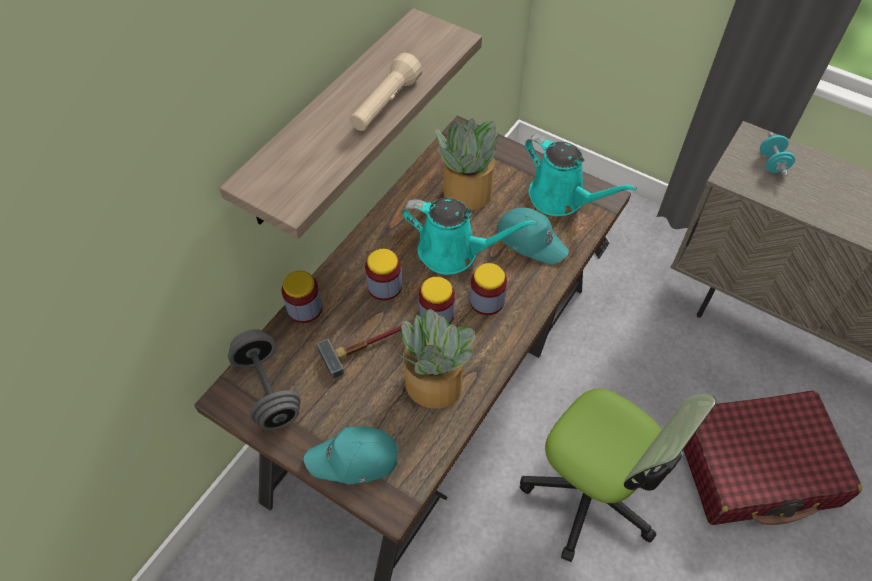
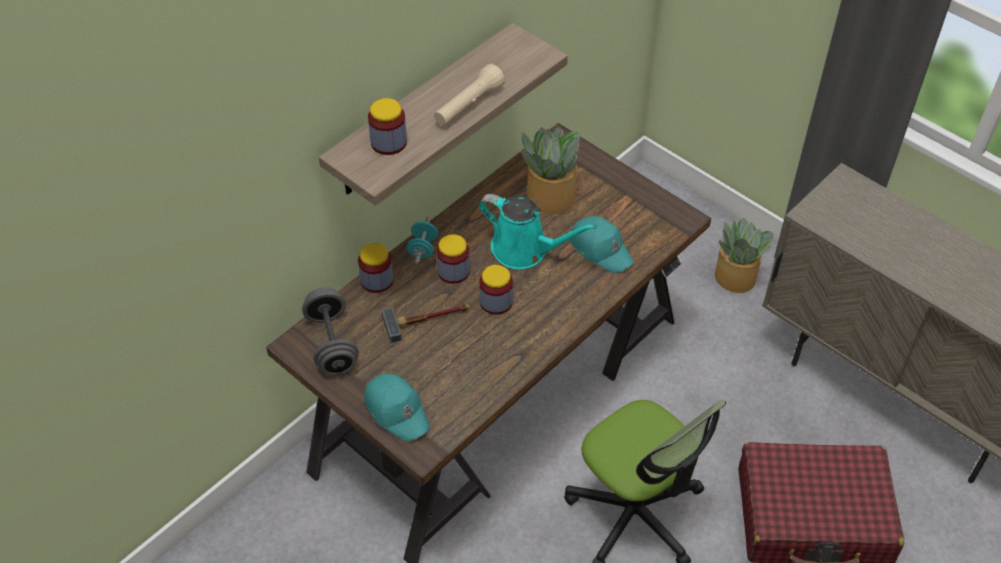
camera: 10 degrees right, 5 degrees down
turquoise cap [304,426,398,484] -> turquoise cap turned 135 degrees counterclockwise [364,374,430,441]
potted plant [396,309,475,409] -> potted plant moved to [715,218,774,293]
jar [470,263,507,315] -> jar moved to [368,98,407,155]
turquoise watering can [525,134,637,216] -> none
turquoise dumbbell [760,132,795,177] -> turquoise dumbbell moved to [407,217,438,264]

